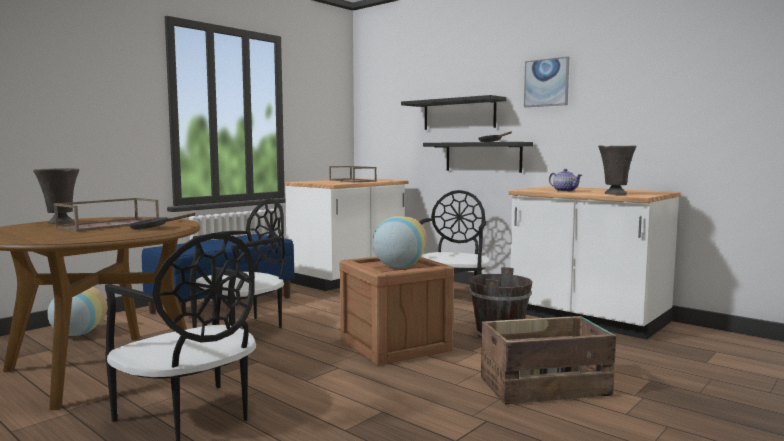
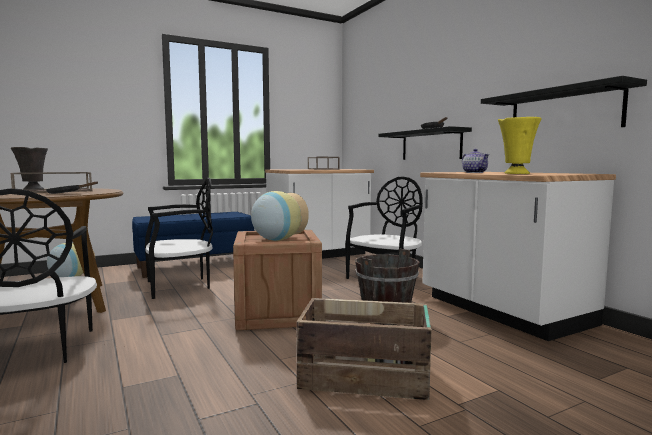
camera: 20 degrees right, 0 degrees up
black shelf [401,95,506,130] -> black shelf moved to [481,76,647,127]
picture [524,56,569,107] -> none
grey vase [598,145,637,195] -> yellow vase [498,117,542,174]

